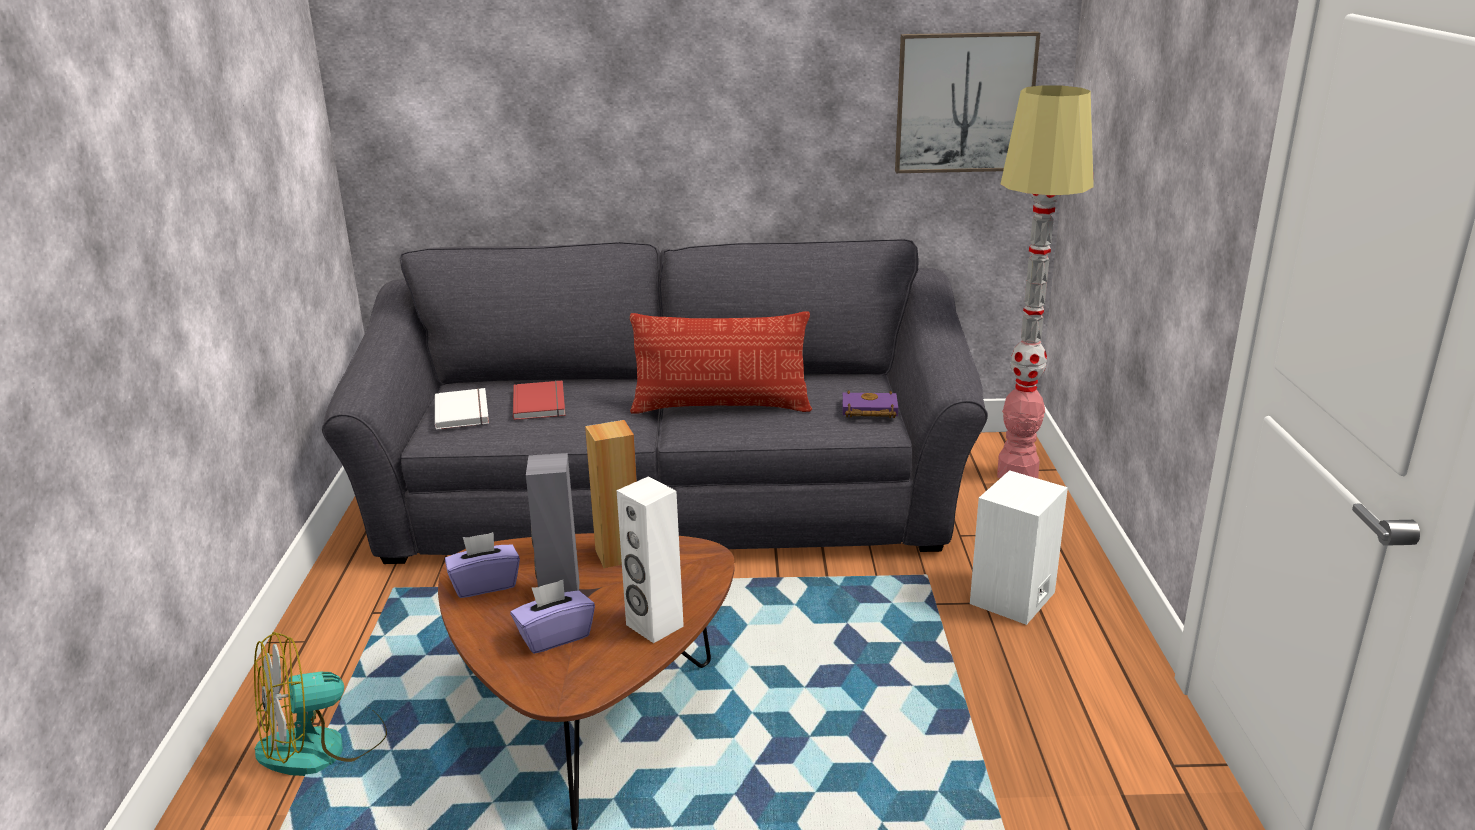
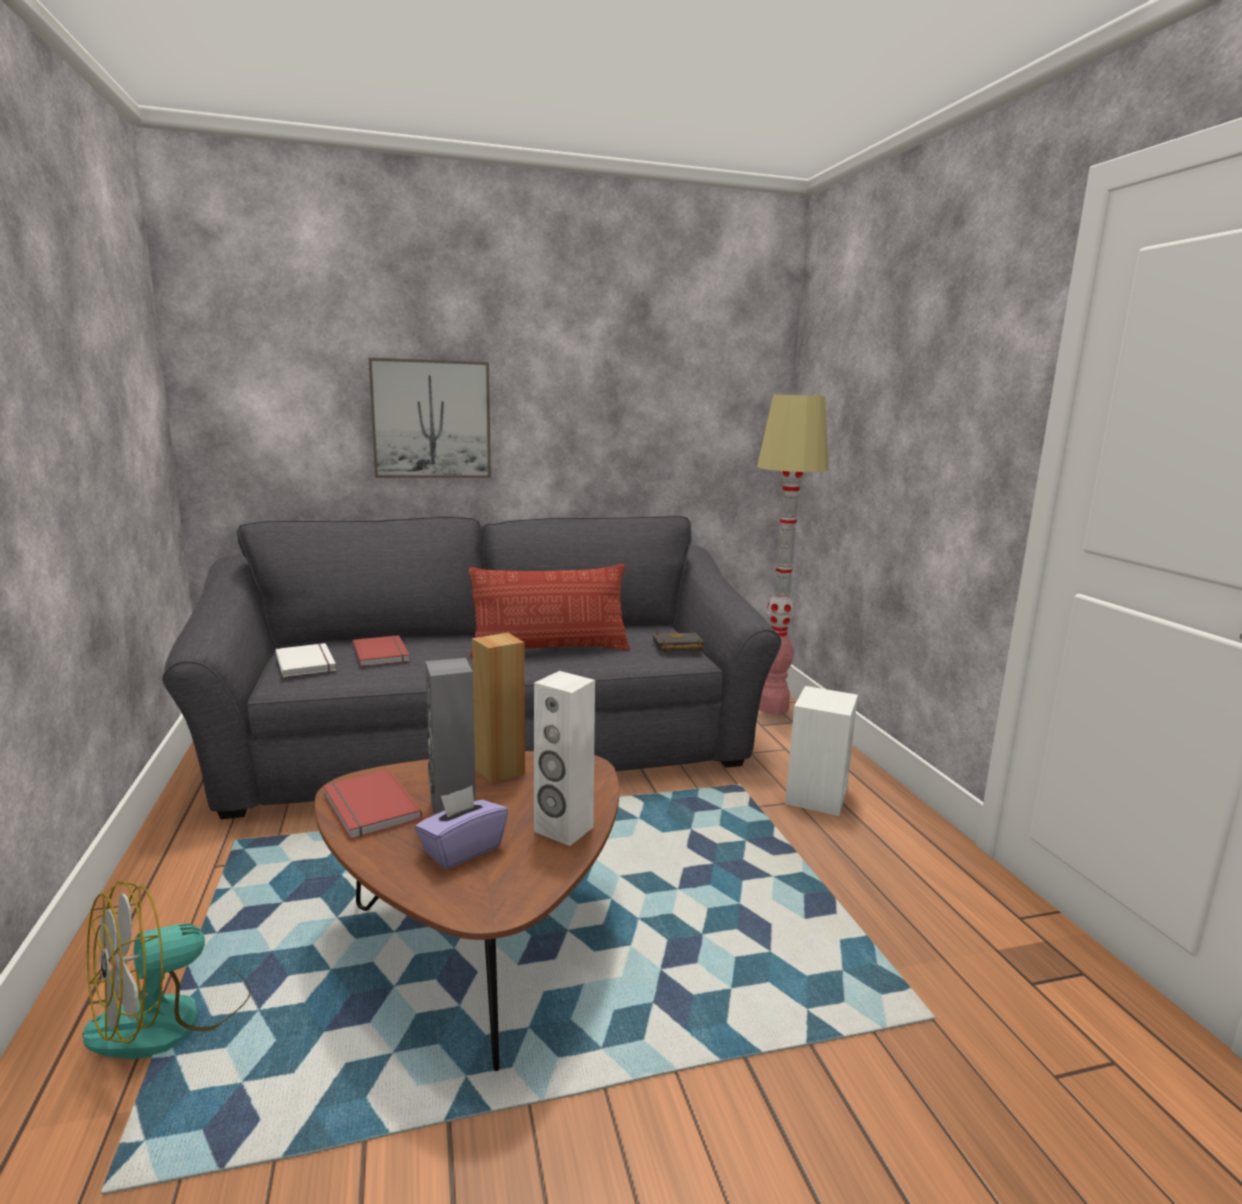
camera: 15 degrees left, 10 degrees down
purple tissue box [445,532,520,598] -> red book [324,770,422,839]
purple book [842,390,898,418] -> black book [652,631,704,652]
picture [895,31,1040,173] -> picture moved to [369,358,491,478]

